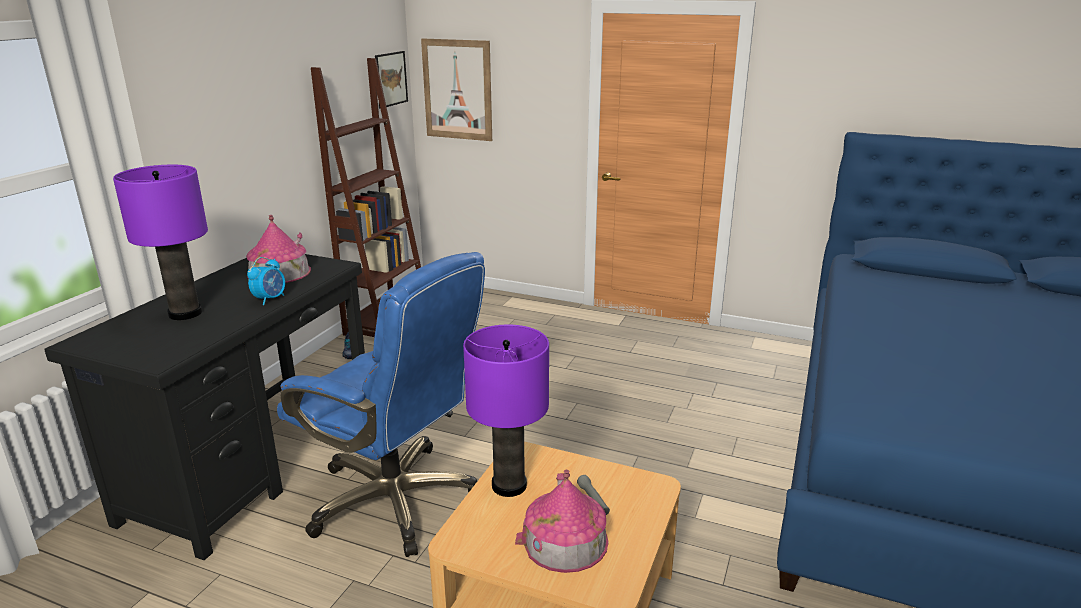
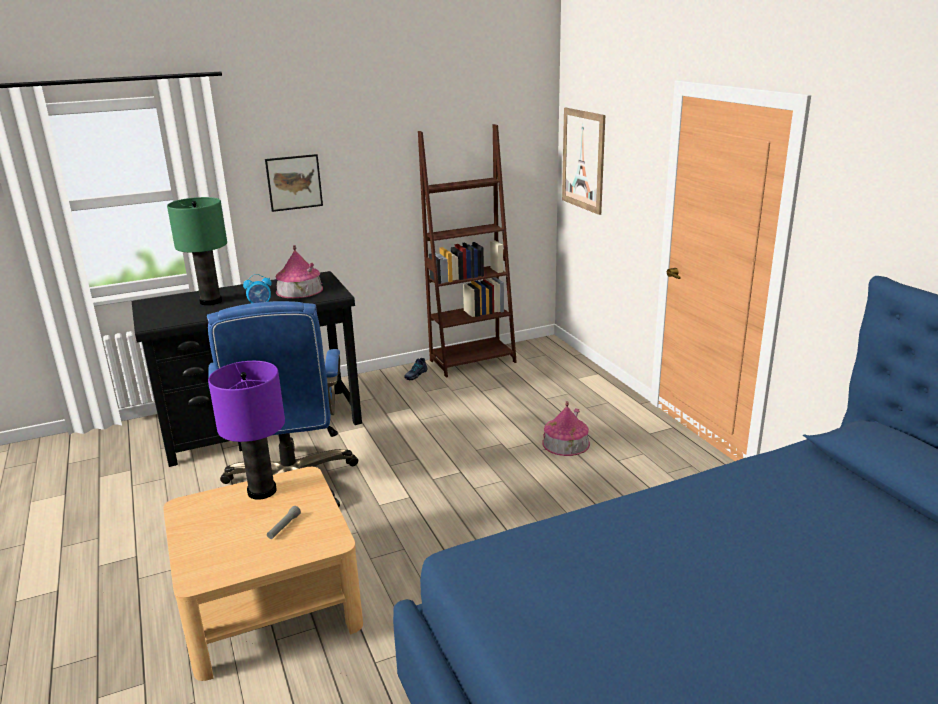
camera: 45 degrees right, 0 degrees up
purple table lamp [113,165,208,320] -> green table lamp [167,197,227,305]
picture [375,51,408,108] -> picture moved to [265,154,323,212]
toy house [515,470,609,573] -> toy house moved to [542,401,590,456]

